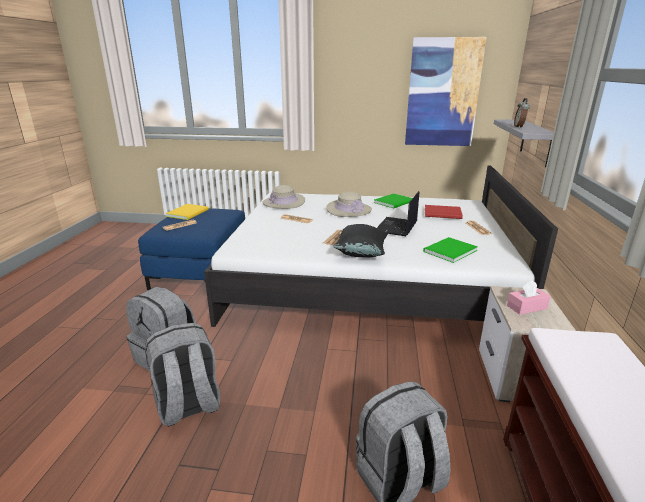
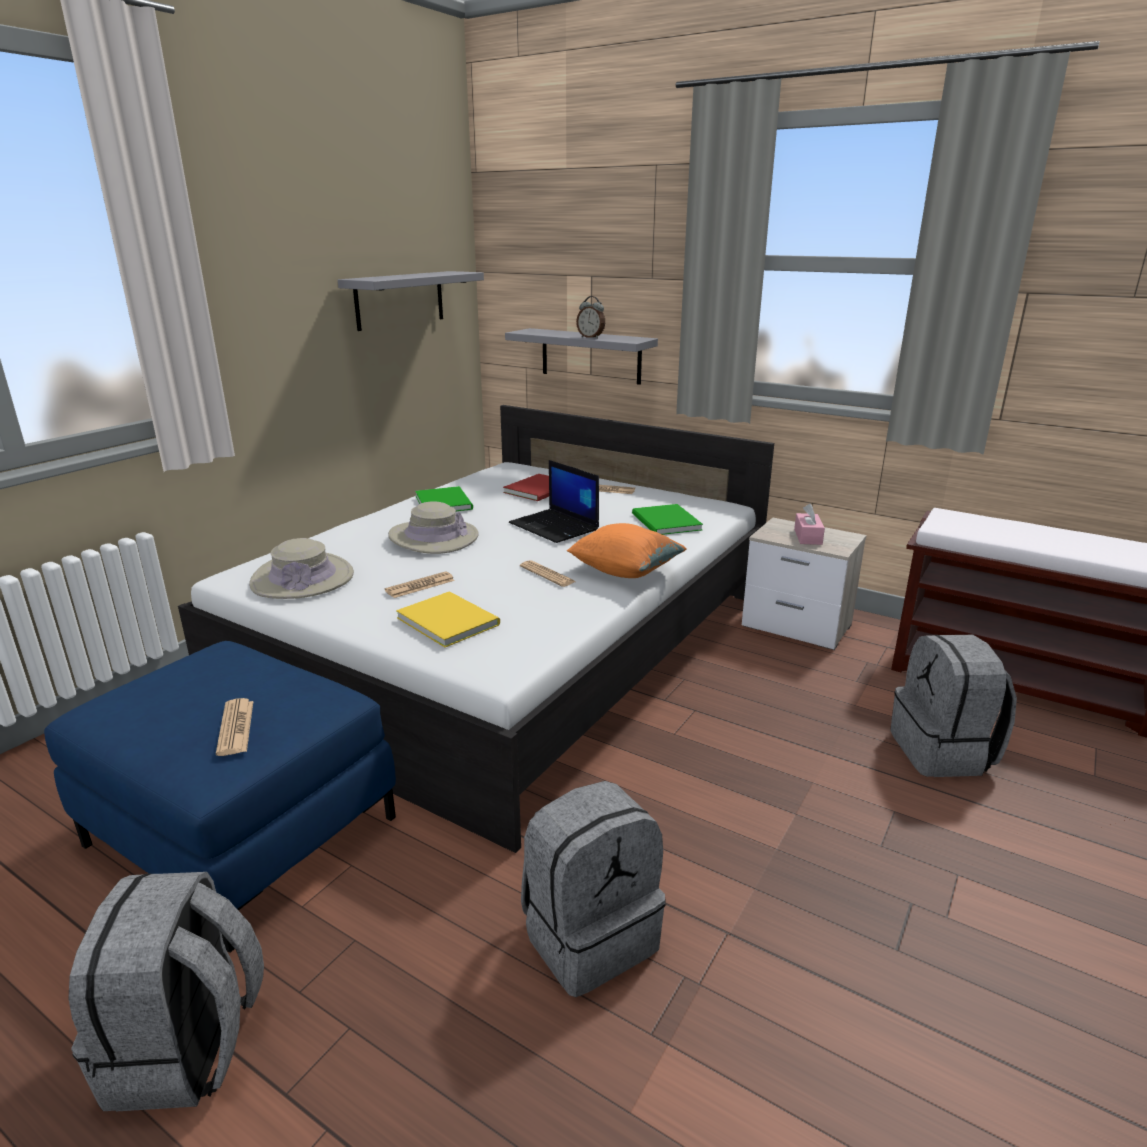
camera: 65 degrees left, 0 degrees up
grey backpack [145,323,220,427] -> grey backpack moved to [68,872,264,1112]
yellow book [166,204,209,220] -> yellow book moved to [396,591,500,647]
black pillow [333,224,388,257] -> orange pillow [567,523,687,578]
picture [405,37,487,146] -> grey shelf [338,271,484,331]

